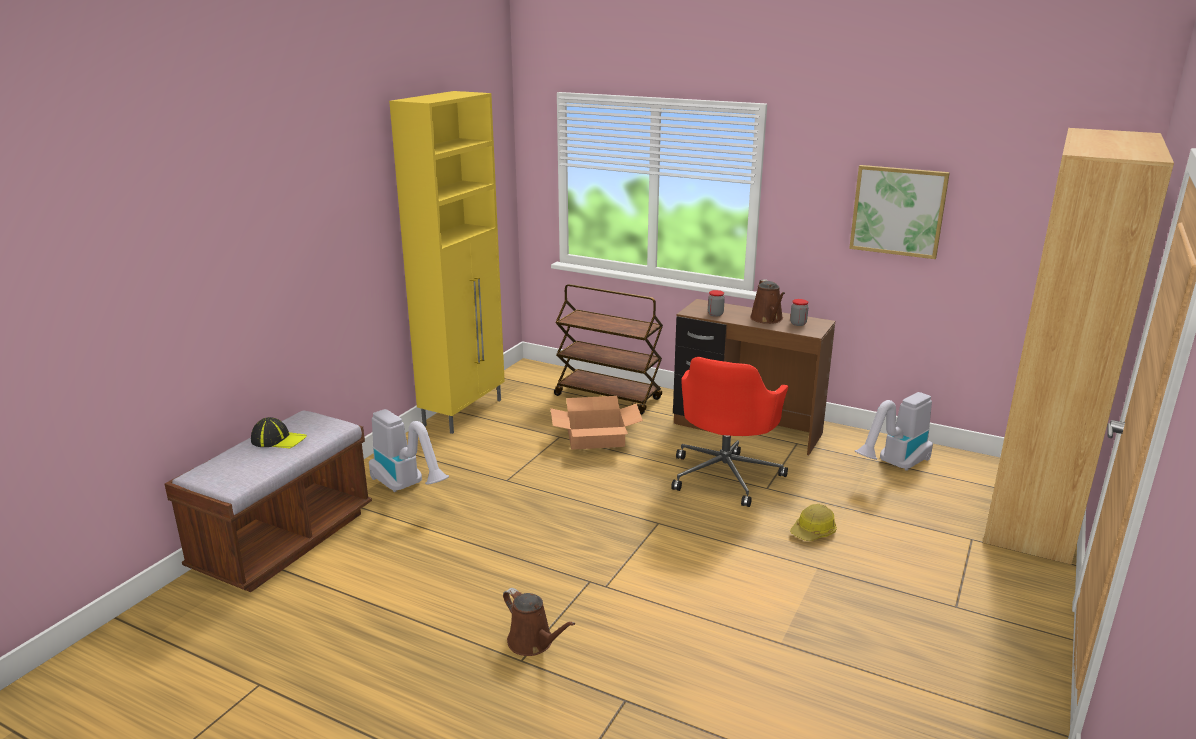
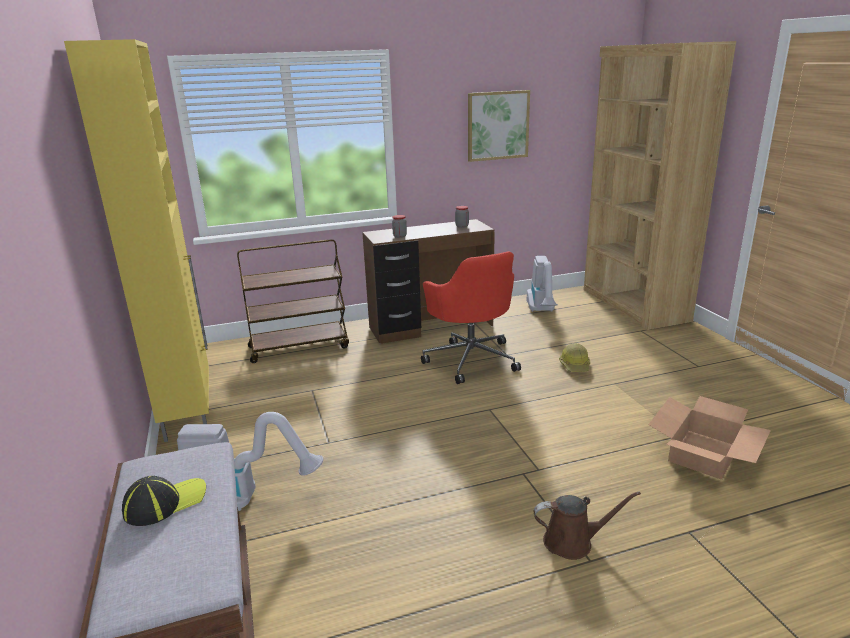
camera: 45 degrees left, 0 degrees up
cardboard box [550,396,643,450] -> cardboard box moved to [648,396,771,480]
brown watering can [750,279,785,324] -> none

